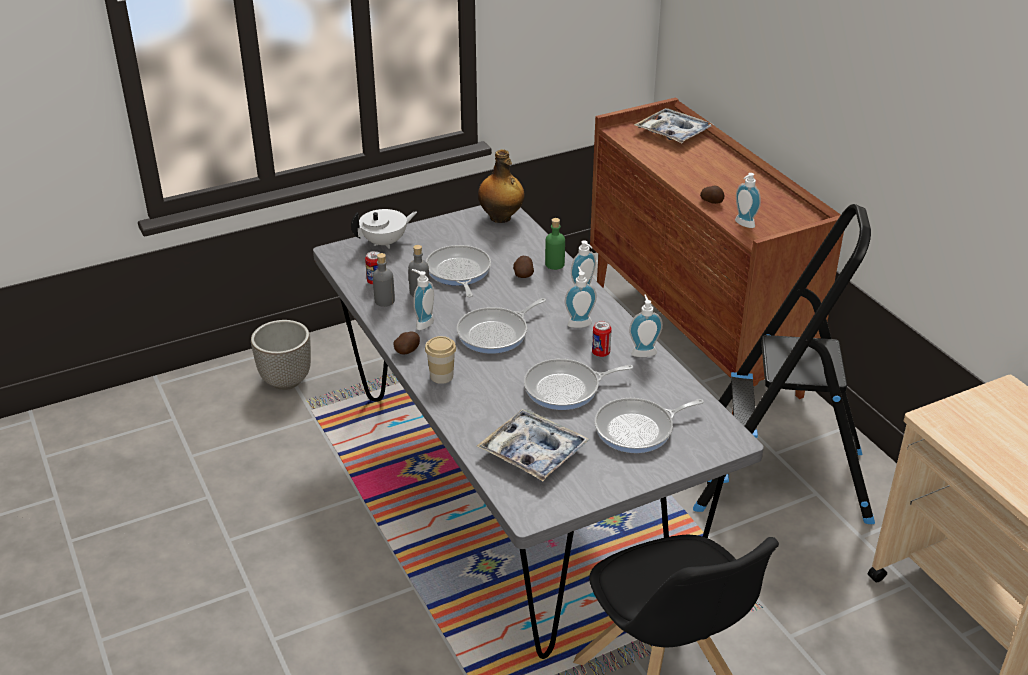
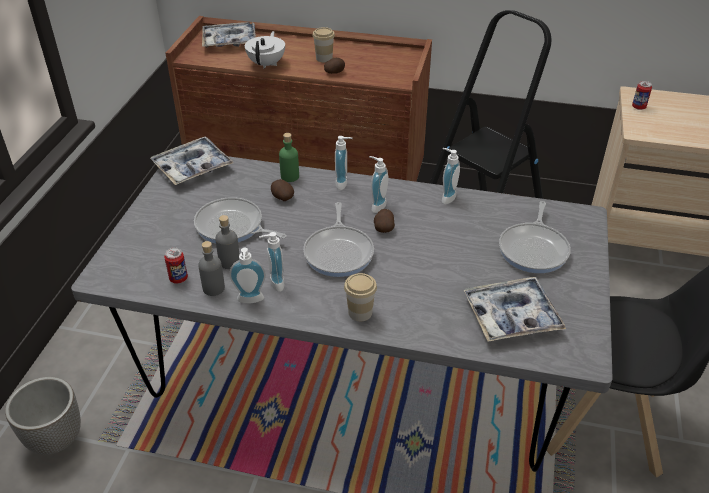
camera: 50 degrees left, 5 degrees up
white teapot [351,209,417,249] -> white teapot moved to [245,31,285,69]
potato [393,331,420,355] -> potato moved to [374,209,395,233]
bottle [478,150,525,223] -> tray [150,137,234,185]
frying pan [524,359,633,410] -> none
can [592,321,612,357] -> can moved to [632,81,652,110]
soap dispenser [735,173,761,228] -> soap dispenser moved to [229,248,266,304]
none -> cup [312,27,335,62]

